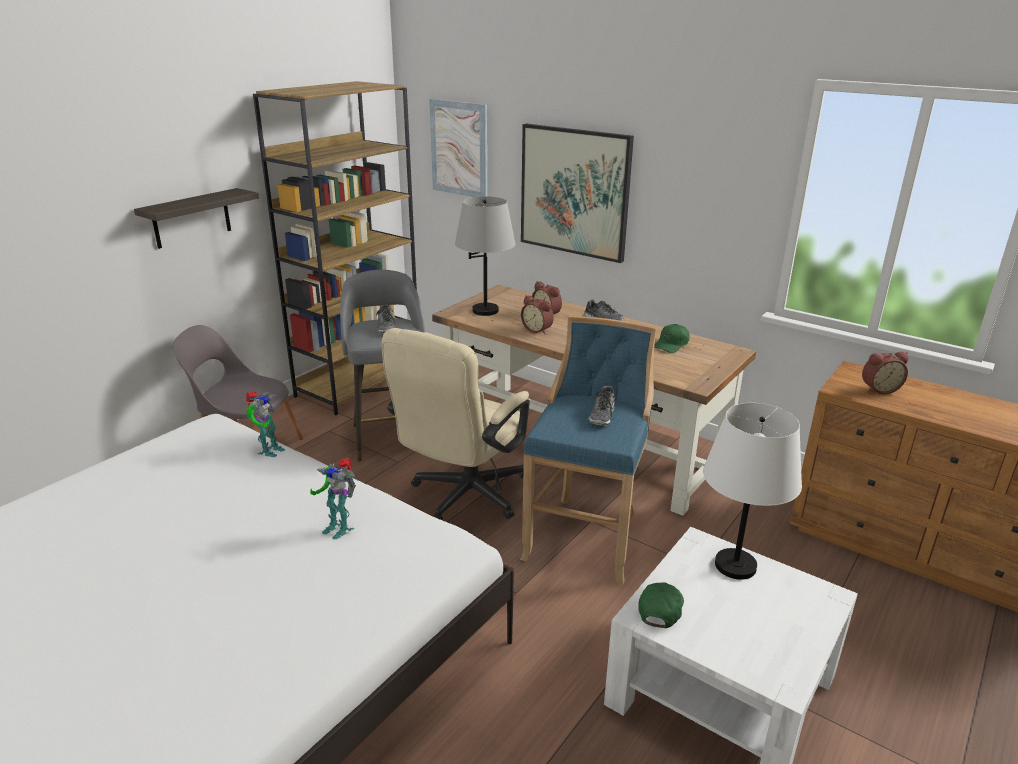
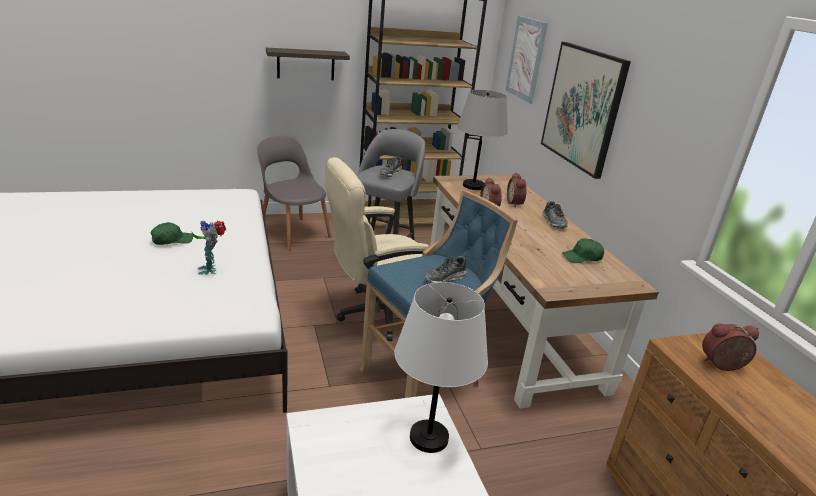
camera: 35 degrees right, 0 degrees up
toy robot [246,391,285,457] -> none
green cap [638,582,684,628] -> green cap moved to [150,222,193,245]
alarm clock [862,352,908,394] -> alarm clock turned 150 degrees clockwise [702,323,759,371]

